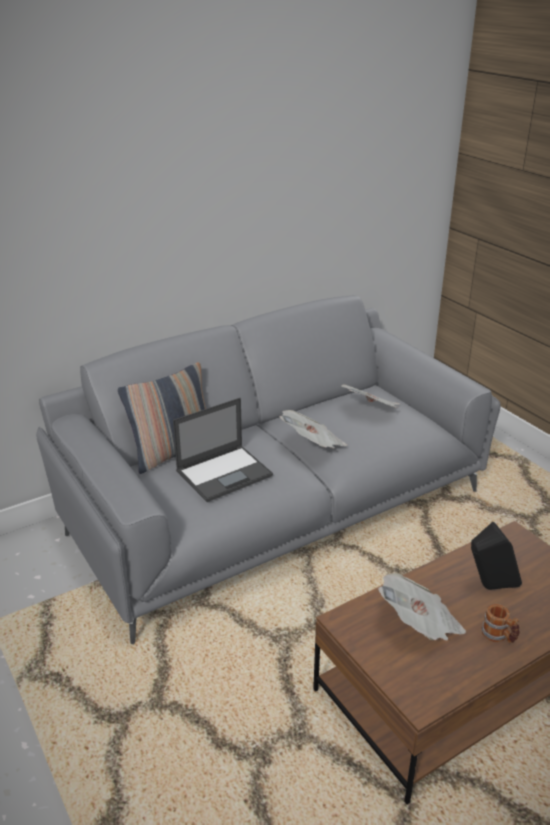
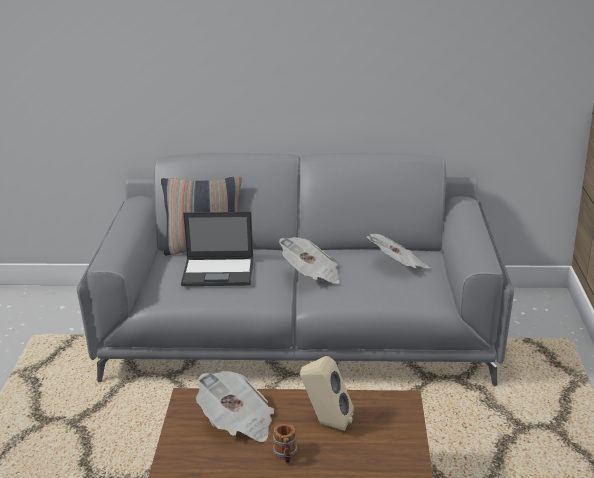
camera: 35 degrees right, 5 degrees down
black speaker [471,522,522,590] -> beige speaker [300,356,354,431]

